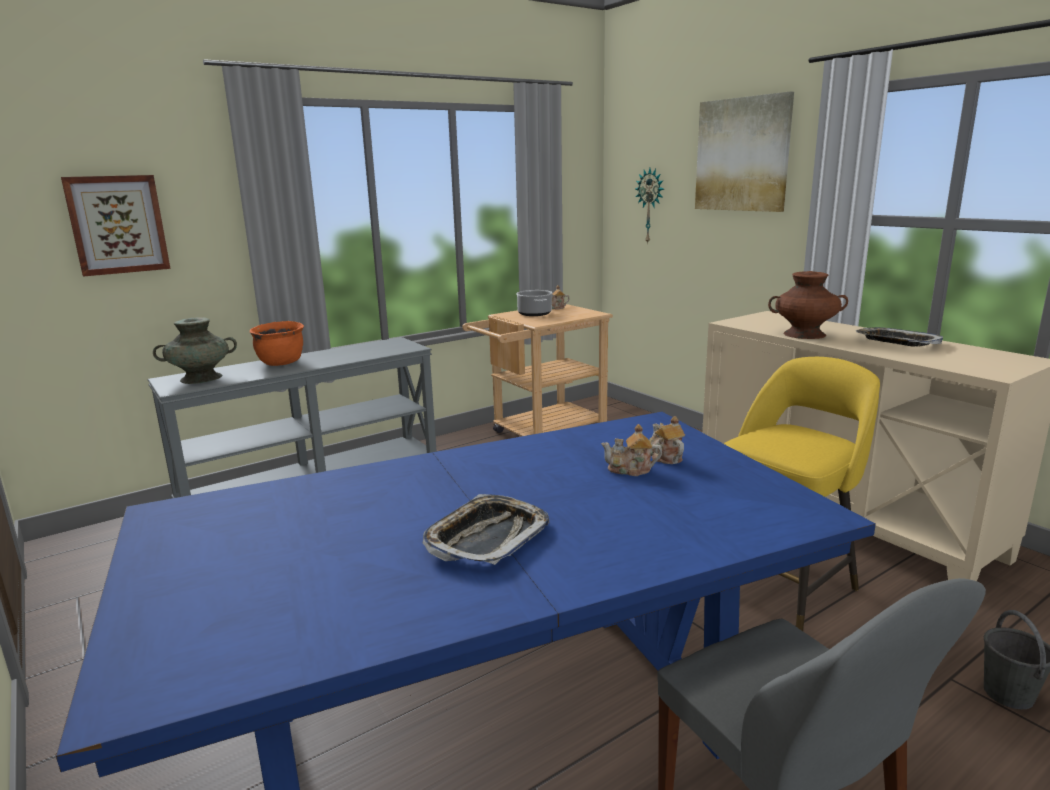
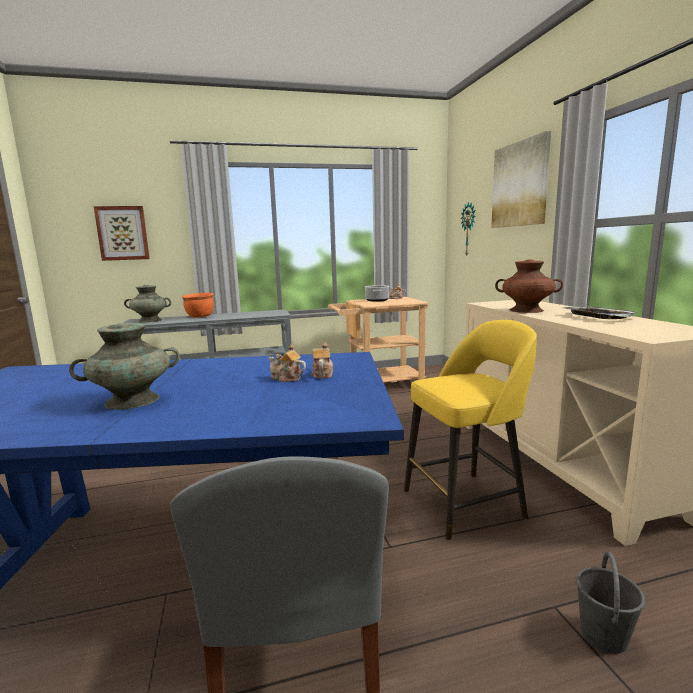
camera: 20 degrees right, 5 degrees down
tray [423,494,549,565] -> turquoise vase [69,323,180,410]

